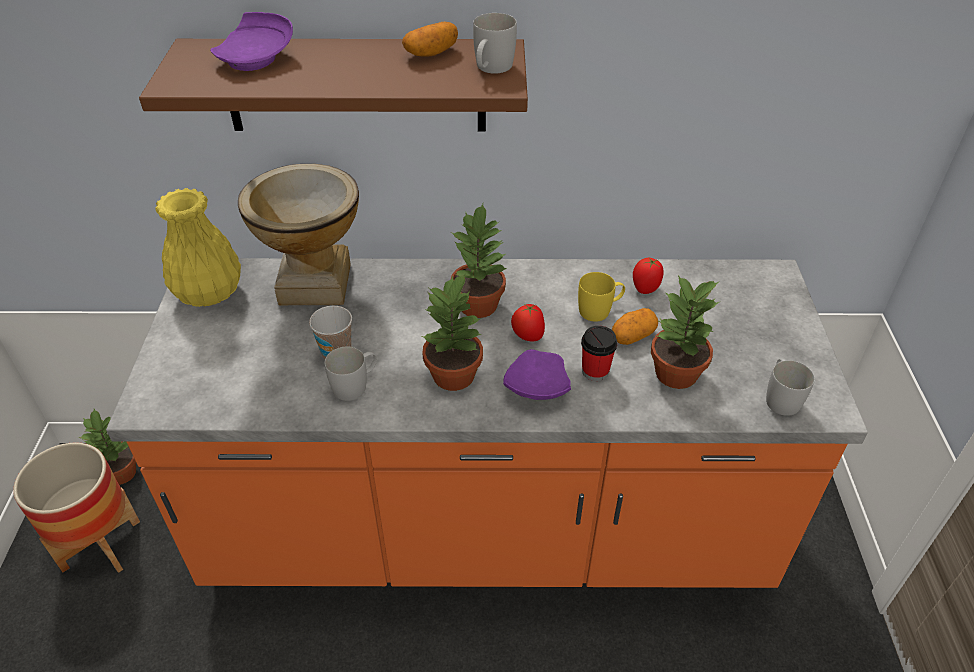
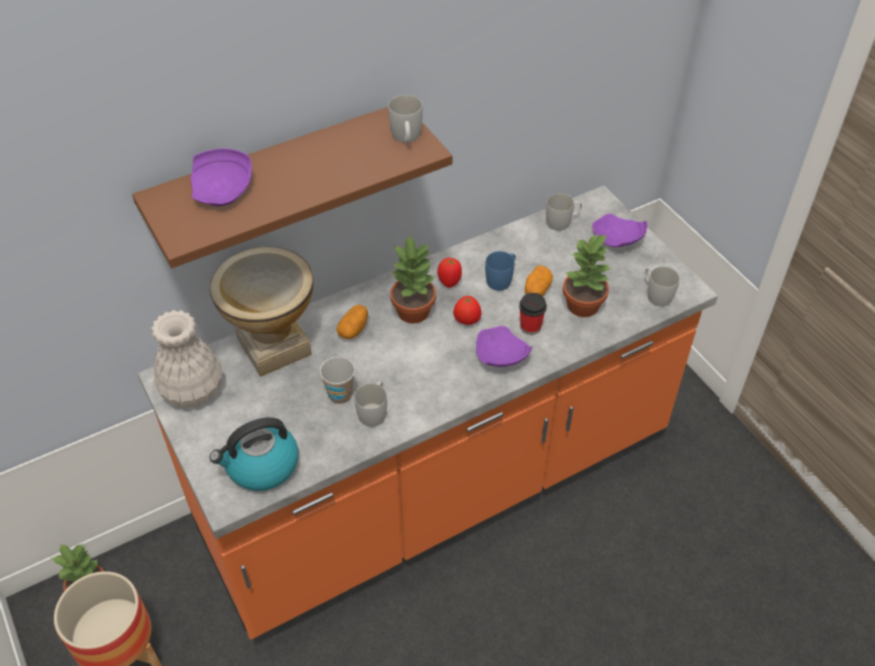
camera: 30 degrees left, 5 degrees up
yellow vase [155,188,241,307] -> white vase [151,310,222,408]
potato [402,22,458,57] -> potato moved to [336,305,368,339]
potted plant [421,273,483,391] -> none
yellow mug [578,272,625,322] -> blue mug [485,251,516,291]
tomato [633,258,664,294] -> tomato moved to [437,258,462,288]
none -> kettle [210,417,299,491]
none -> white mug [546,193,582,231]
none -> purple plate [592,214,647,247]

